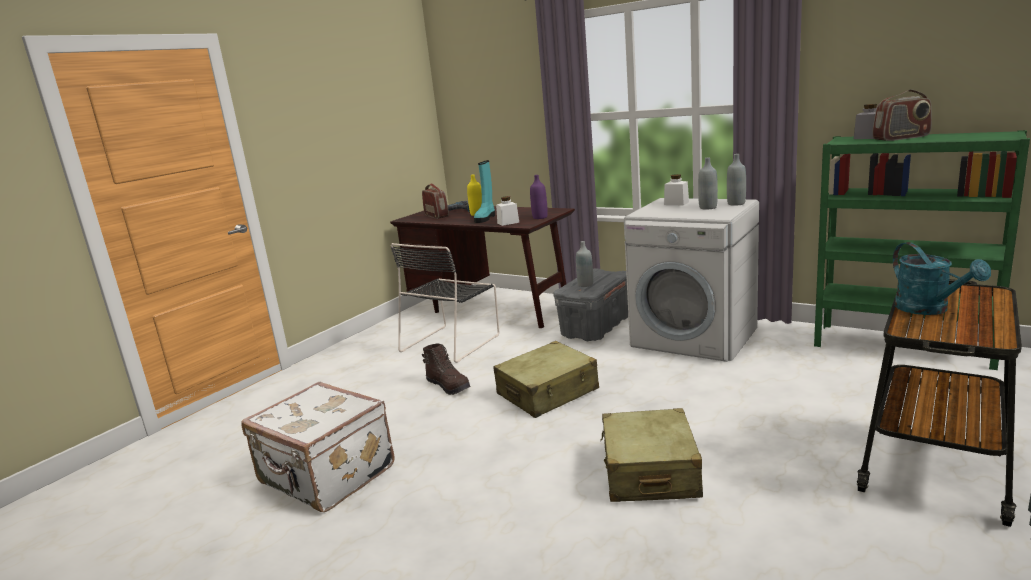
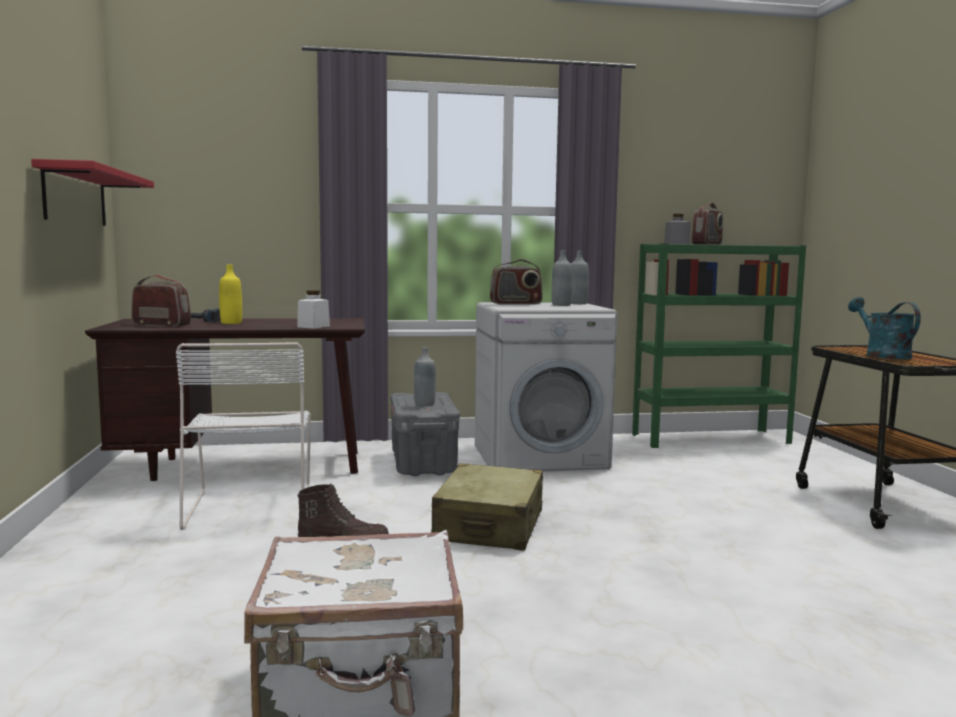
camera: 45 degrees left, 10 degrees down
black chair [391,243,499,363] -> white chair [176,342,311,530]
turquoise boot [474,160,495,223] -> none
purple bottle [530,175,548,219] -> none
beige suitcase [600,408,703,502] -> none
white jar [664,174,689,205] -> radio [490,259,543,305]
turquoise watering can [893,242,991,315] -> turquoise watering can turned 135 degrees counterclockwise [848,297,921,359]
none -> red shelf [31,159,154,225]

